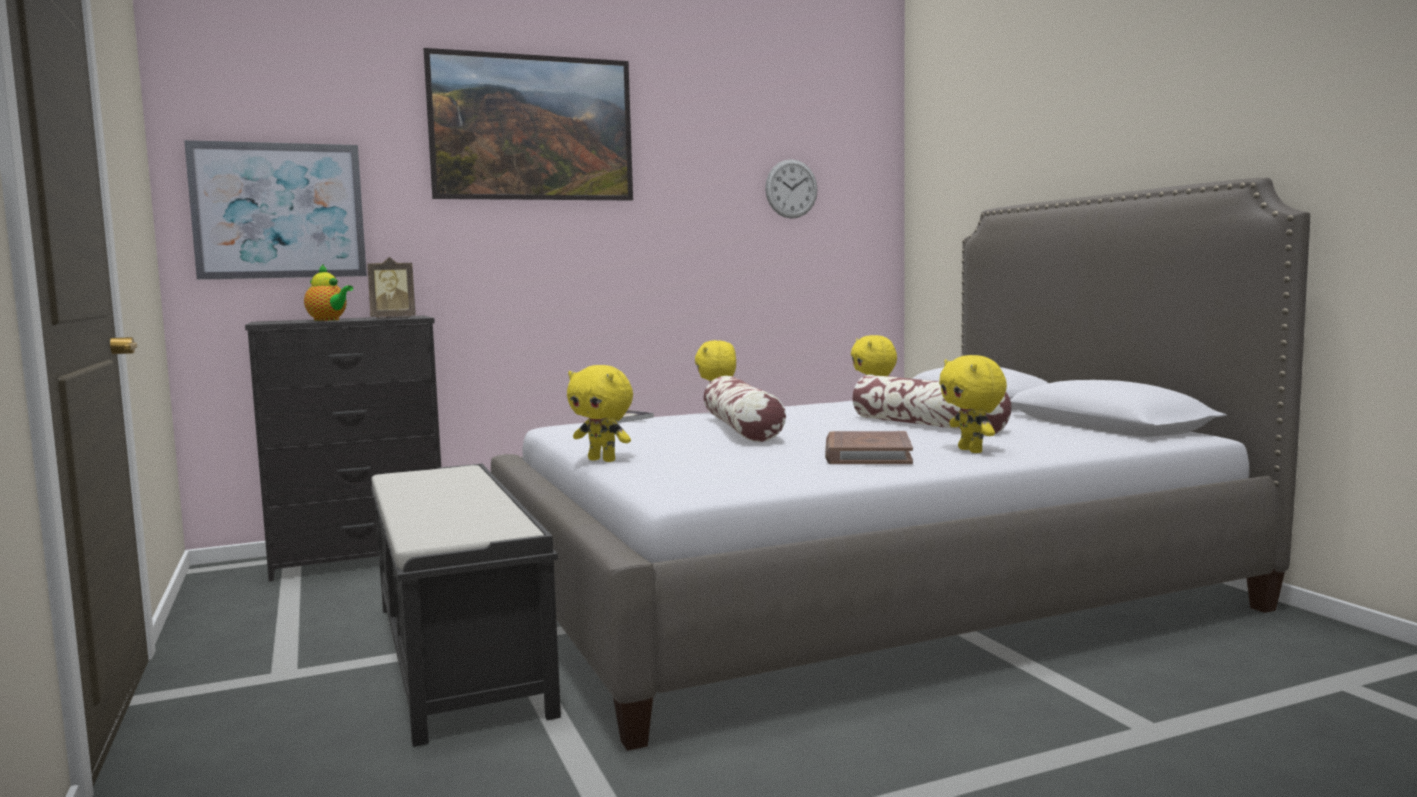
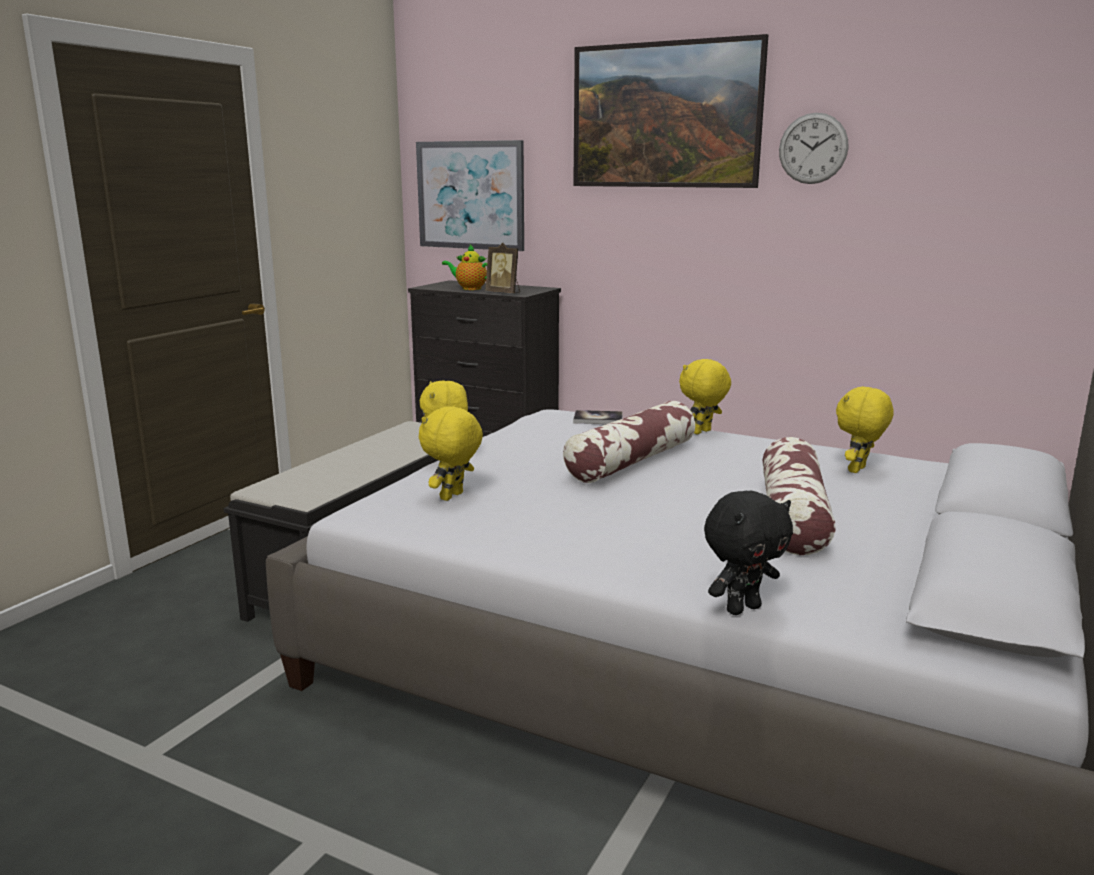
camera: 50 degrees right, 10 degrees up
teapot [304,264,353,321] -> teapot turned 120 degrees clockwise [442,245,487,290]
wall clock [765,159,817,219] -> wall clock moved to [779,113,849,184]
brown book [825,431,913,464] -> none
yellow plush toy [939,355,1007,453] -> yellow plush toy moved to [419,405,483,501]
none -> black plush toy [704,491,793,615]

